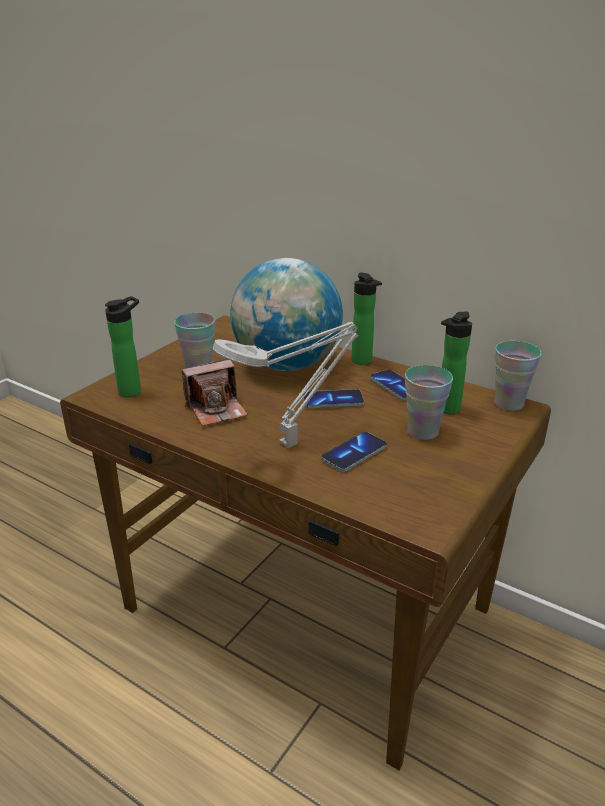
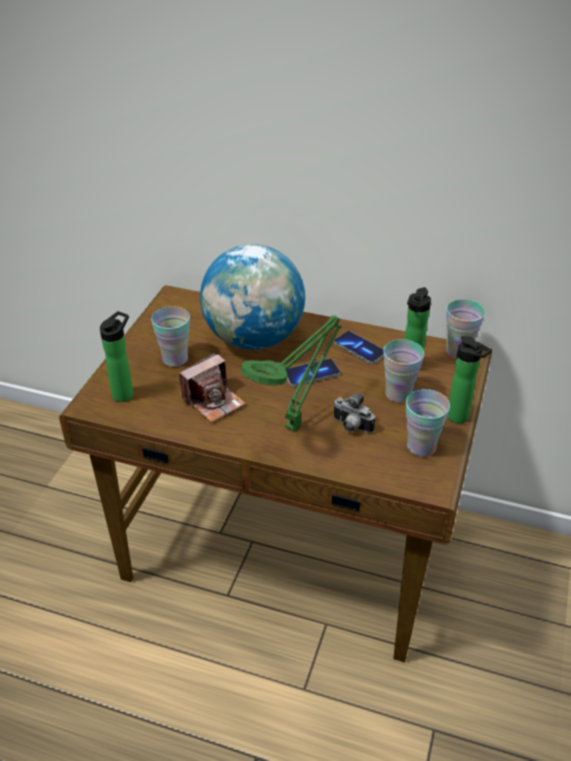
camera: 15 degrees left, 10 degrees up
grey table lamp [213,322,359,448] -> green table lamp [241,316,342,432]
phone [321,432,387,472] -> camera [333,393,375,433]
bottle [351,272,382,365] -> bottle moved to [447,336,492,423]
none -> cup [406,389,450,457]

